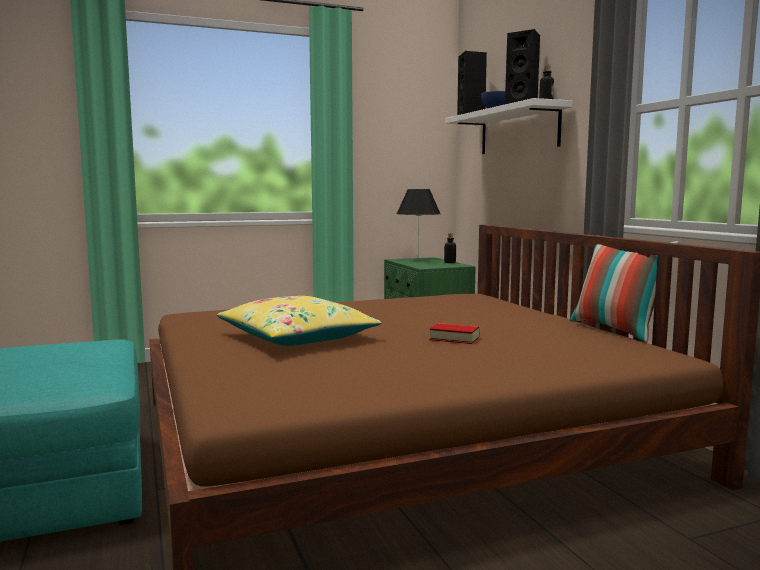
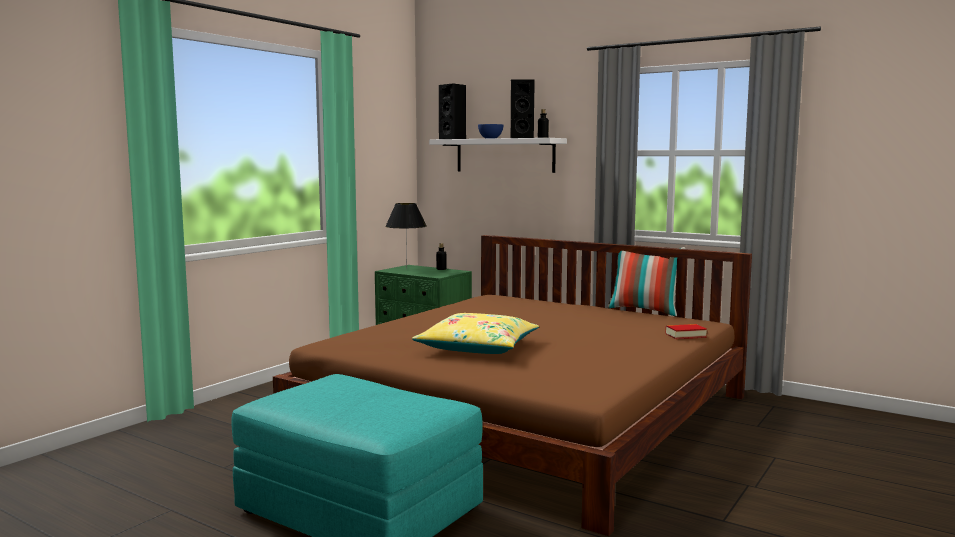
camera: 35 degrees left, 0 degrees up
book [430,323,480,344] -> book moved to [665,324,707,339]

